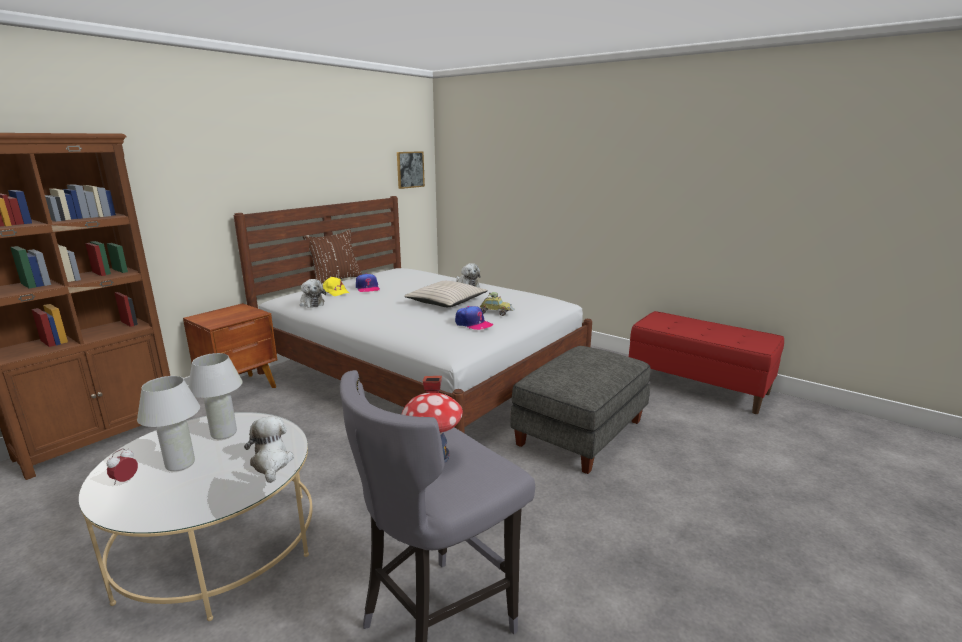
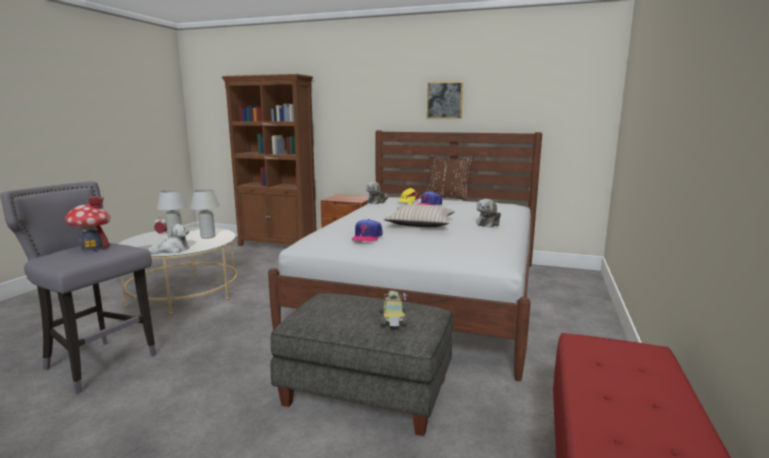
camera: 70 degrees right, 5 degrees down
picture [397,151,425,189] -> picture moved to [427,82,463,119]
toy car [480,292,515,316] -> toy car moved to [380,291,408,326]

